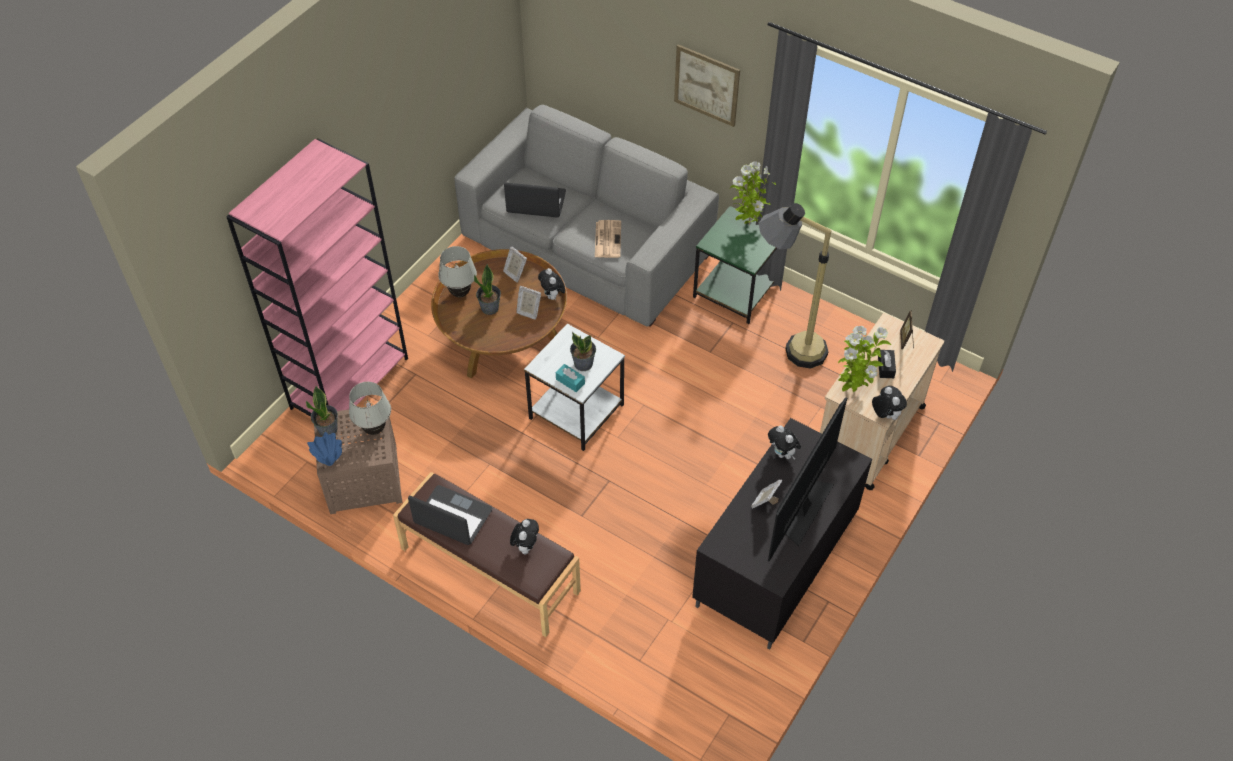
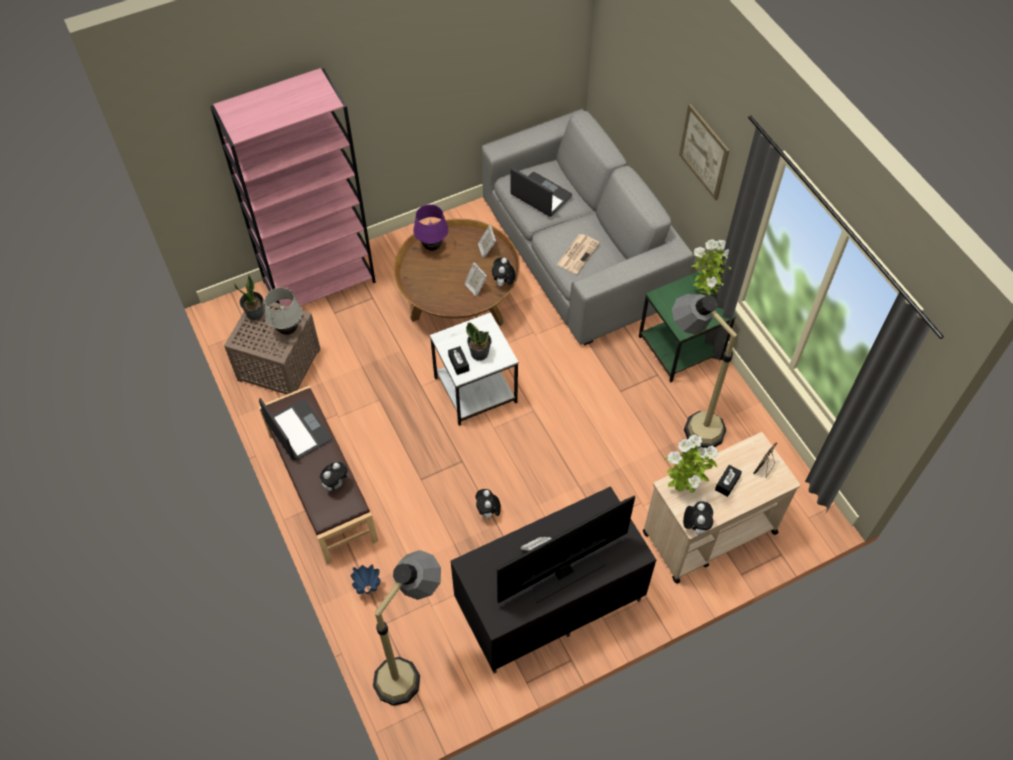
camera: 30 degrees right, 5 degrees up
blue vase [307,432,342,466] -> blue vase moved to [351,565,381,594]
white table lamp [438,246,477,297] -> purple table lamp [413,204,448,251]
potted plant [474,264,501,315] -> none
turquoise tissue box [556,364,585,392] -> black tissue box [448,346,469,375]
plush toy [768,425,801,459] -> plush toy moved to [475,489,501,519]
none -> floor lamp [373,550,441,706]

